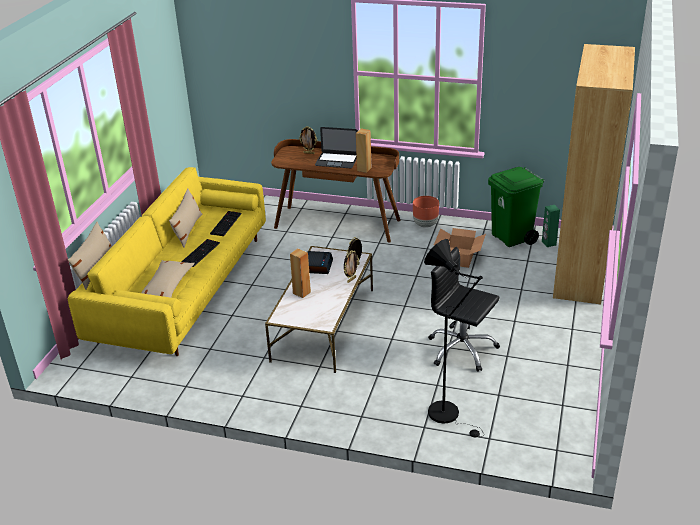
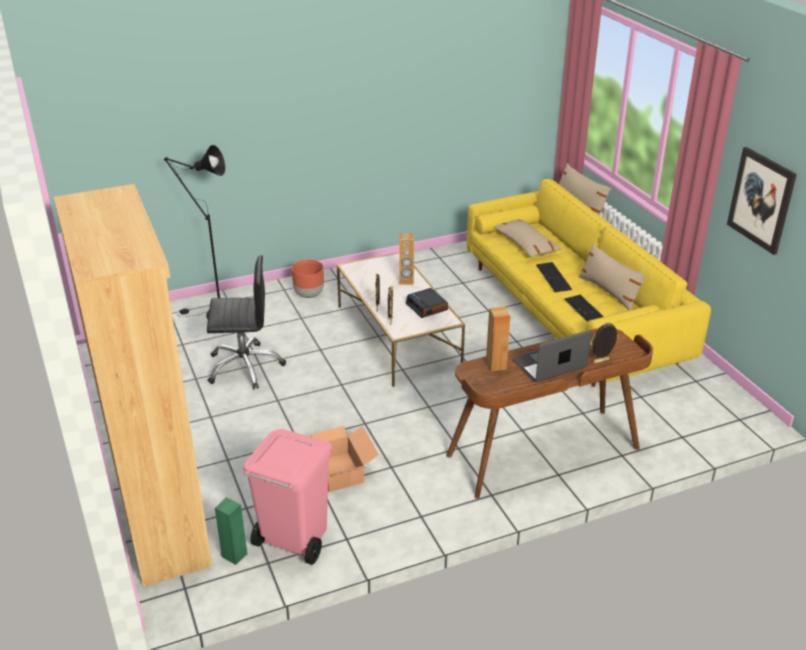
camera: 140 degrees right, 0 degrees up
brown planter [413,196,439,228] -> brown planter moved to [292,260,324,298]
green trash can [488,167,545,247] -> pink trash can [244,429,332,565]
none -> picture [727,147,797,255]

